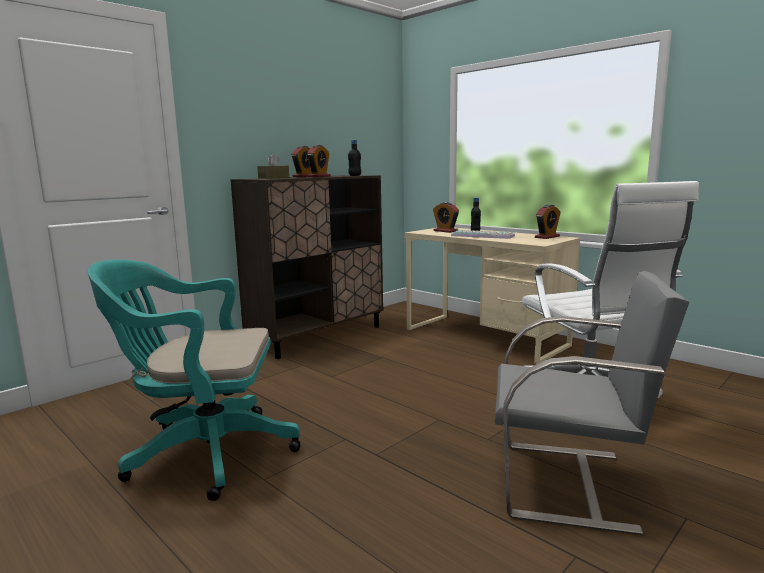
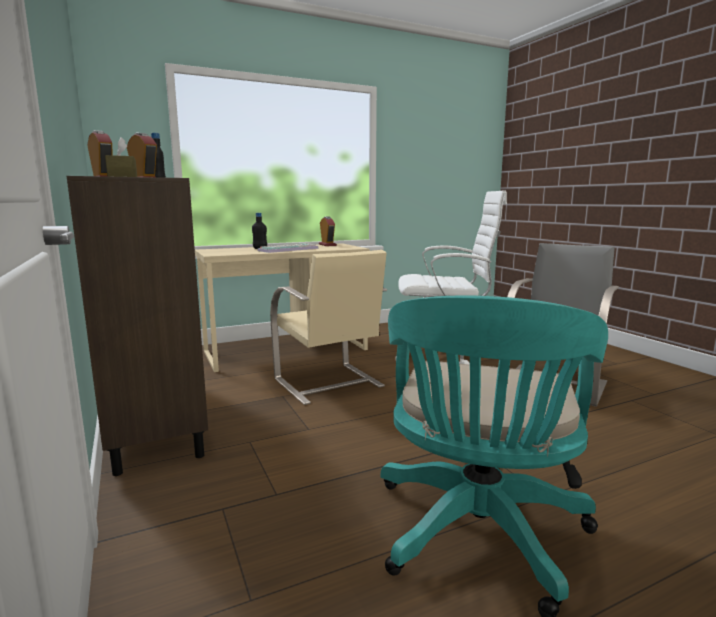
camera: 70 degrees left, 0 degrees up
alarm clock [433,202,459,233] -> none
none -> beige chair [270,250,387,405]

